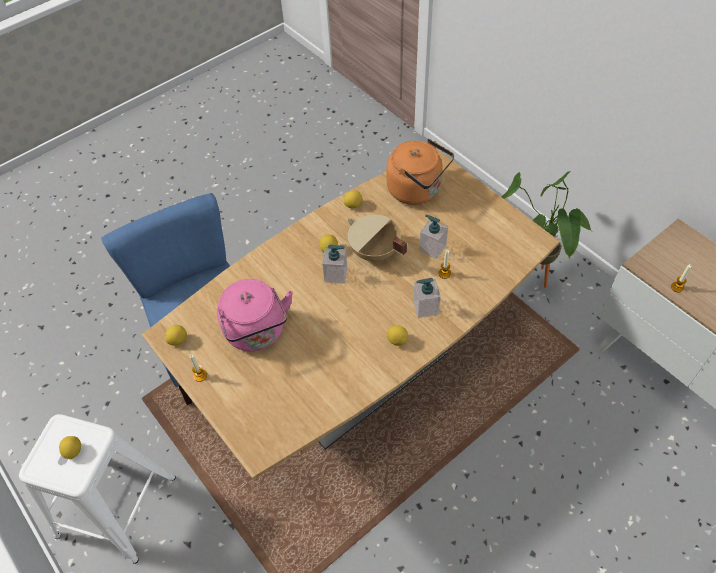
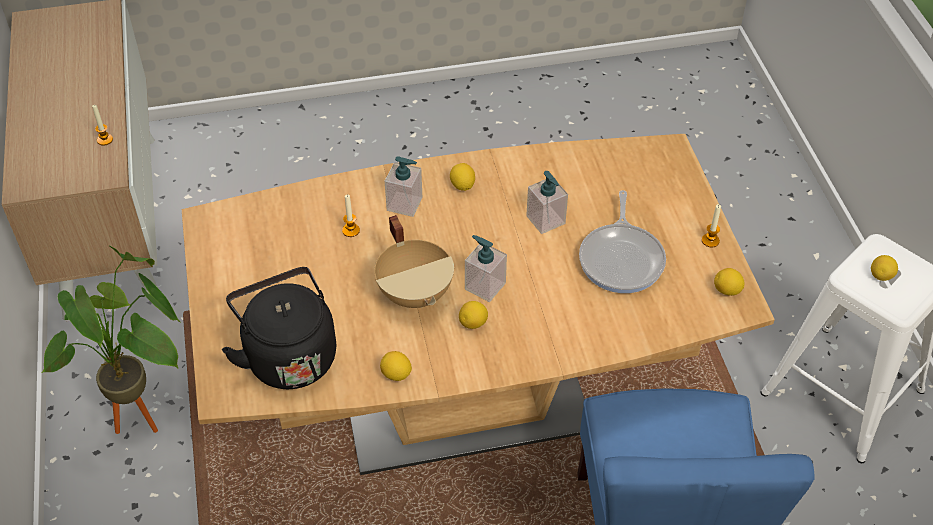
camera: 155 degrees left, 5 degrees down
pink kettle [217,279,293,351] -> frying pan [579,190,666,293]
orange kettle [387,139,454,205] -> black kettle [222,267,336,389]
soap dispenser [419,215,448,259] -> soap dispenser moved to [526,171,568,234]

